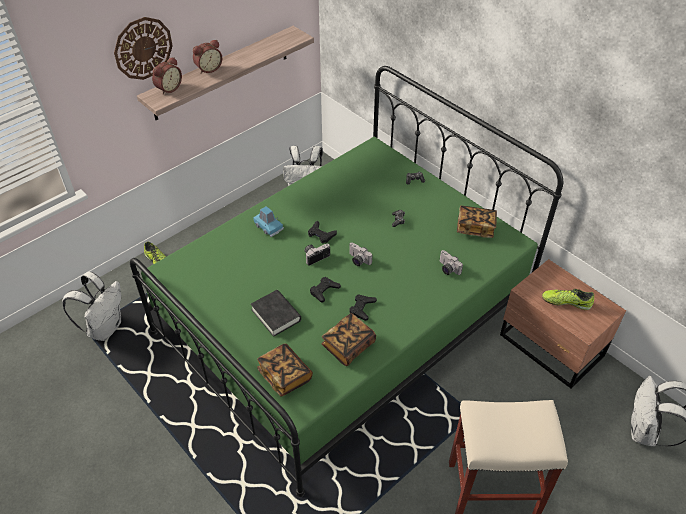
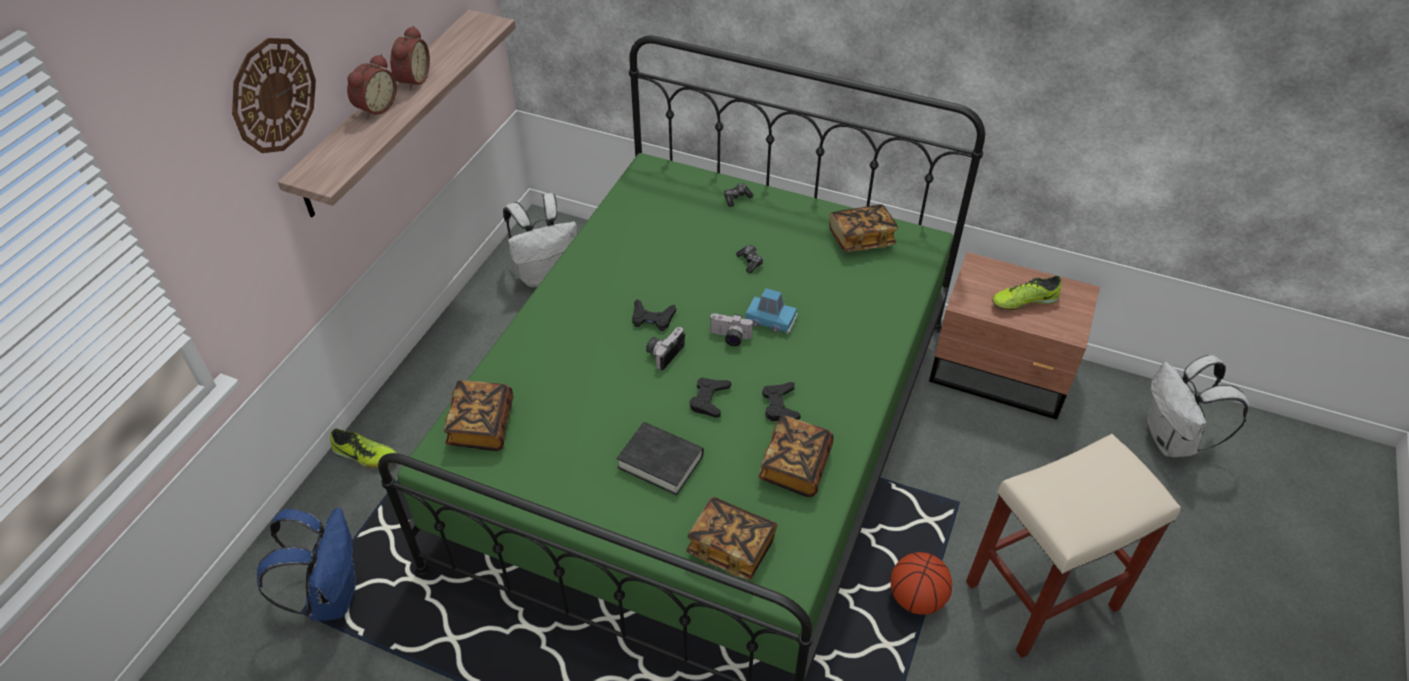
camera: 25 degrees left, 0 degrees up
white backpack [62,272,121,341] -> blue backpack [257,508,356,621]
alarm clock [152,57,182,95] -> alarm clock moved to [390,26,430,91]
blue toy car [253,206,284,237] -> blue toy car moved to [745,288,798,334]
camera [440,250,463,275] -> none
none -> book [443,380,513,451]
none -> basketball [891,552,952,615]

